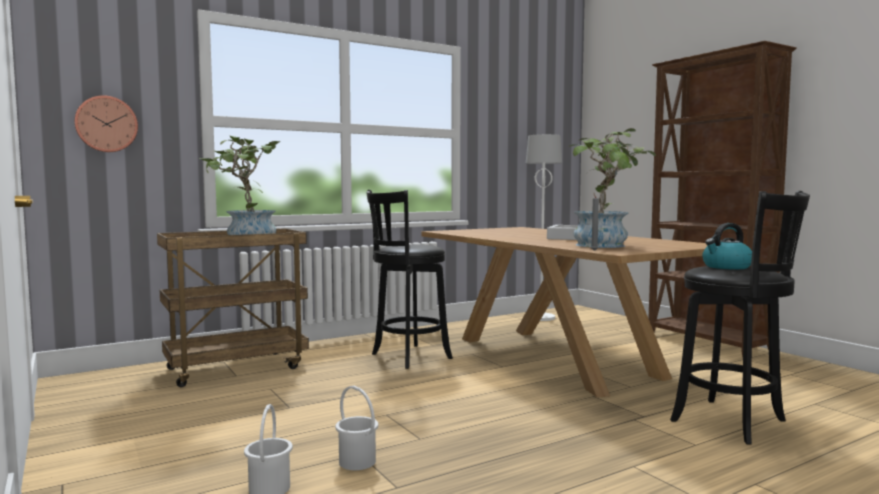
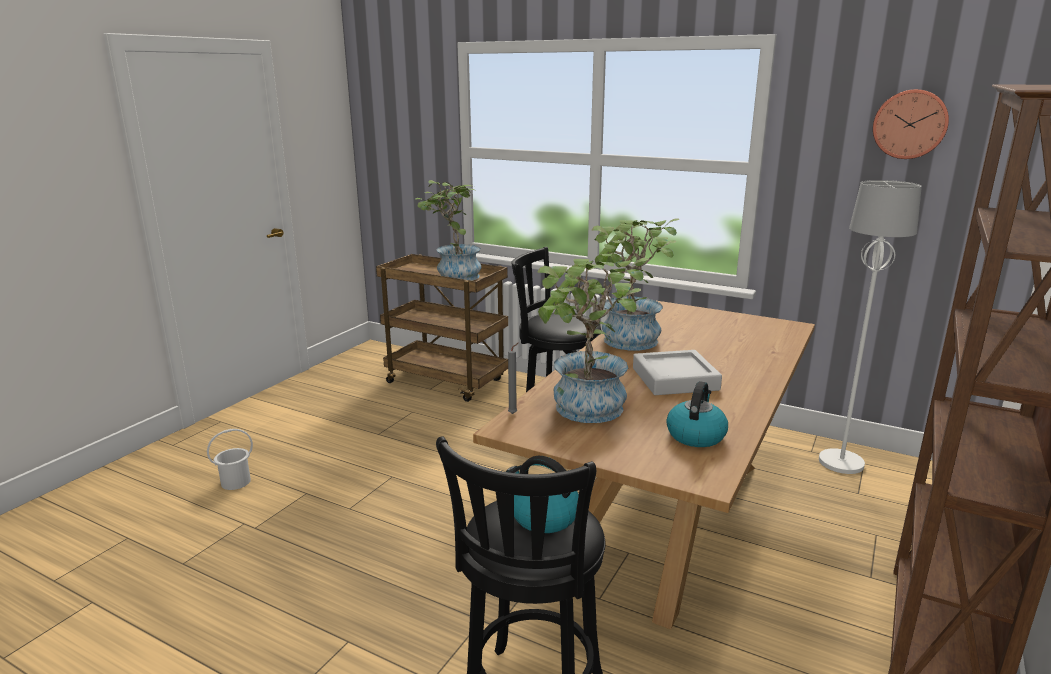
camera: 60 degrees right, 15 degrees up
wall clock [74,95,138,152] -> wall clock moved to [873,89,949,159]
white bucket [335,386,378,470] -> none
none -> potted plant [592,218,679,350]
none -> kettle [666,381,728,447]

